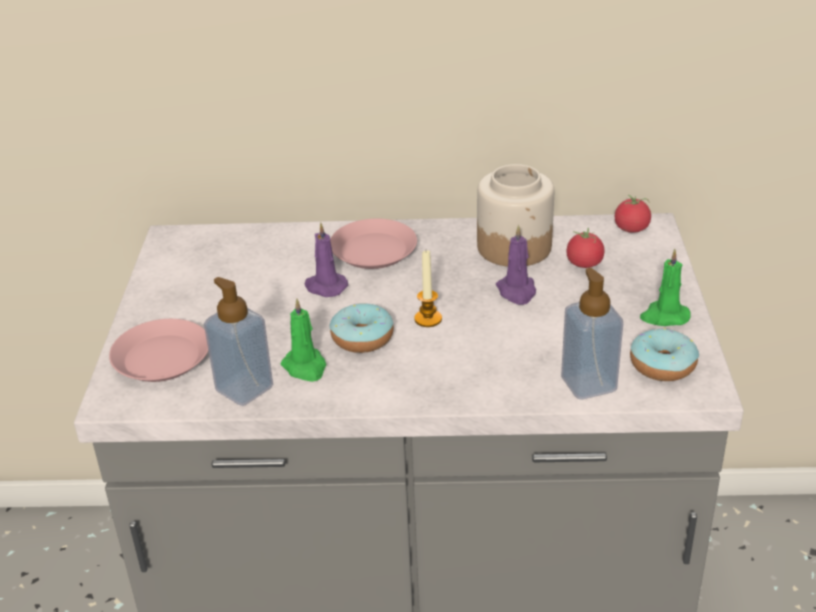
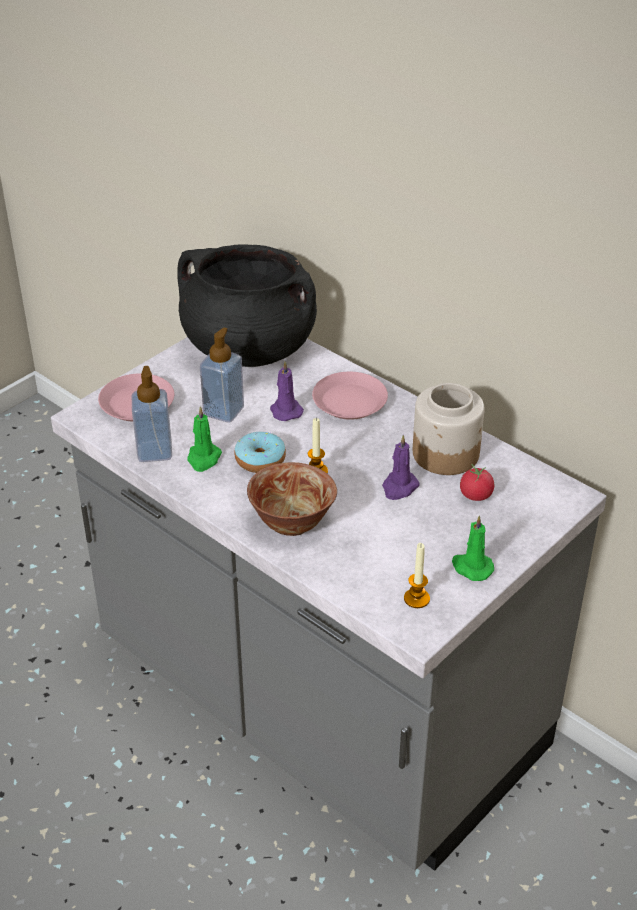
camera: 40 degrees right, 5 degrees up
soap dispenser [561,268,623,399] -> soap dispenser moved to [200,328,244,423]
tomato [615,195,651,233] -> none
donut [630,328,699,381] -> candle [404,543,430,608]
none -> black cooking pot [177,244,317,367]
none -> bowl [247,462,337,536]

